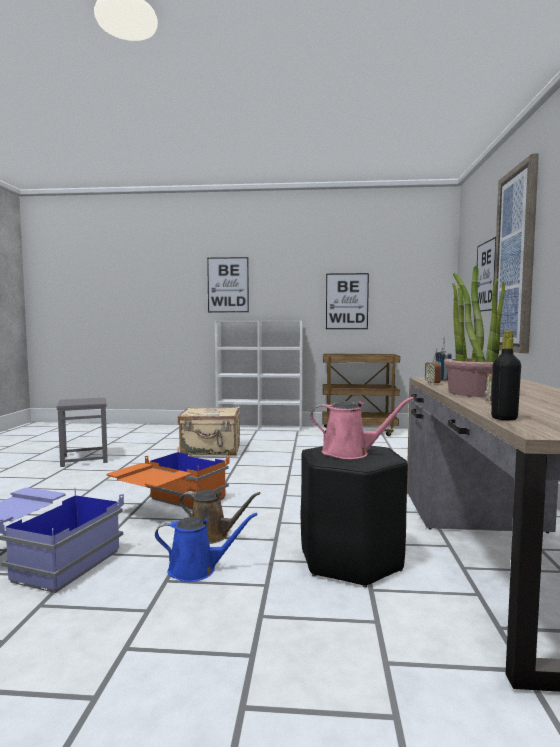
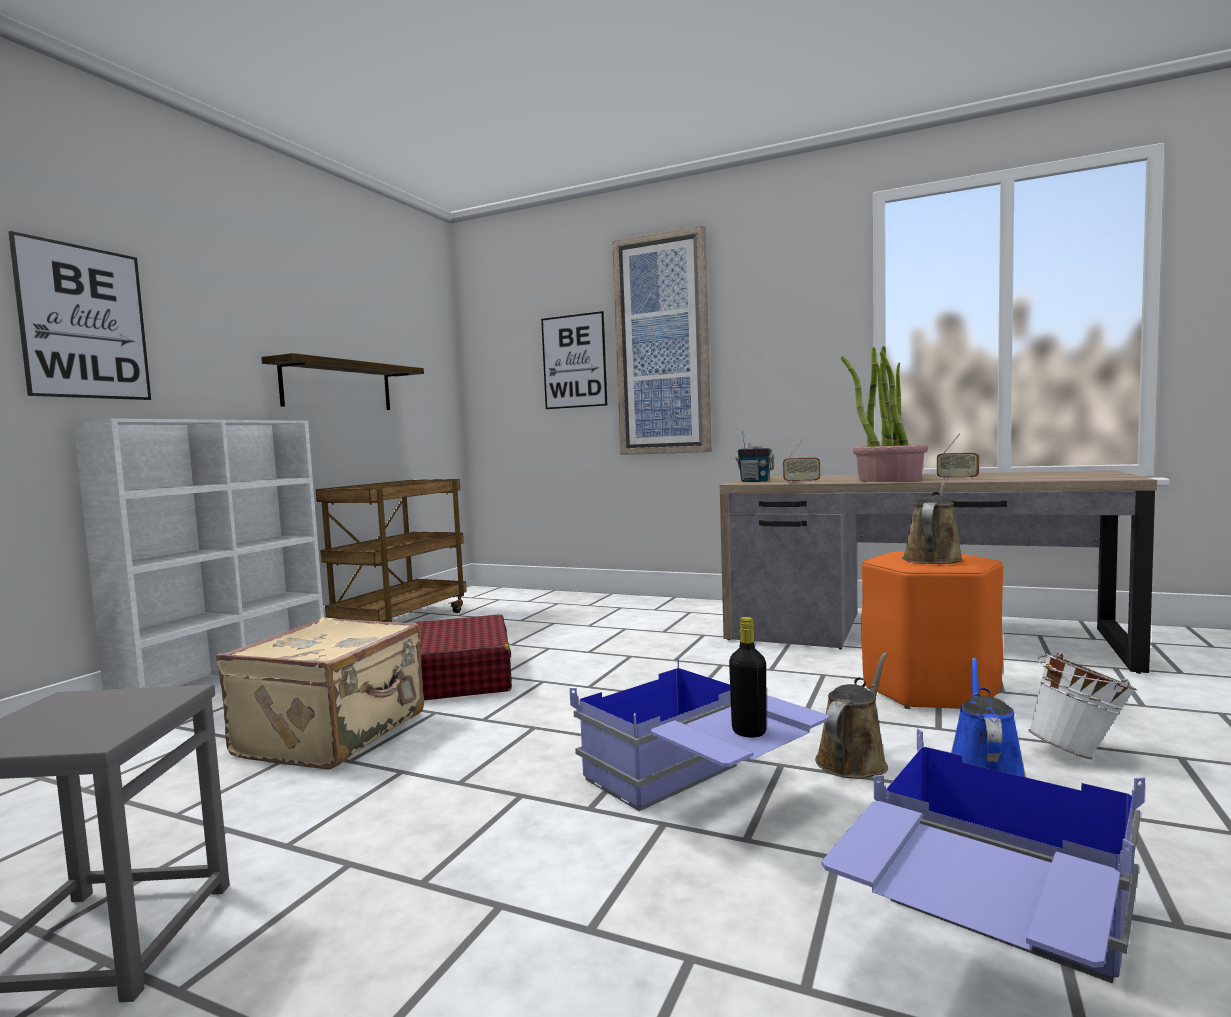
camera: 70 degrees left, 0 degrees up
orange storage box [107,450,230,510] -> blue storage box [570,656,829,811]
black stool [301,446,408,588] -> orange stool [861,552,1004,709]
pink watering can [310,397,414,459] -> brown watering can [902,482,964,564]
picture [326,273,369,329] -> shelf [261,353,424,410]
black bottle [491,330,521,420] -> black bottle moved to [729,617,767,738]
none -> red suitcase [415,614,512,701]
none -> white bucket [1029,653,1138,759]

